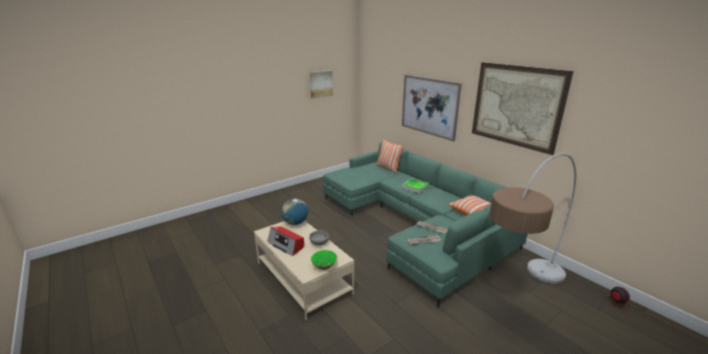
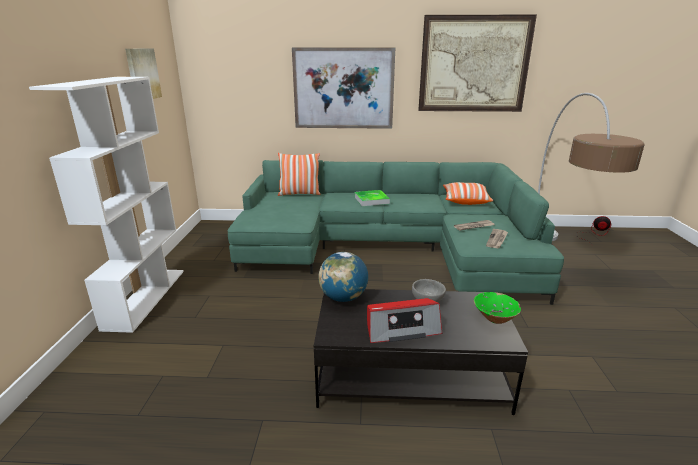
camera: 50 degrees left, 0 degrees up
beige coffee table [254,221,354,320] -> black coffee table [314,289,528,415]
none -> white bookcase [29,77,184,333]

